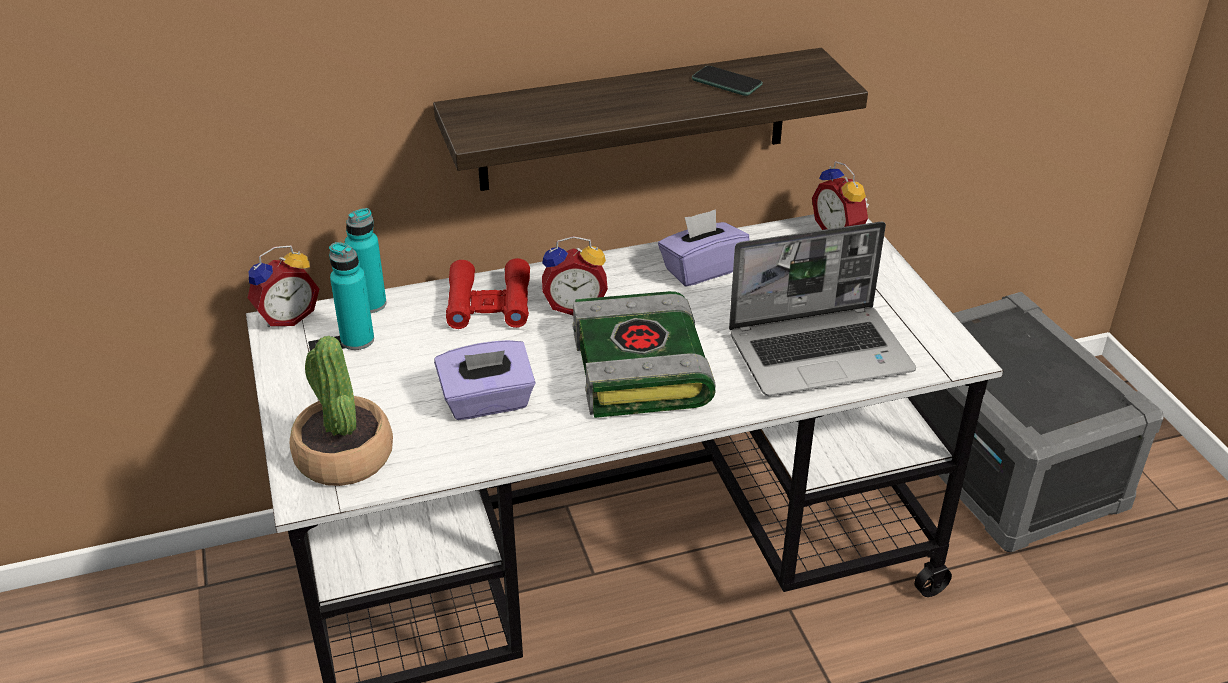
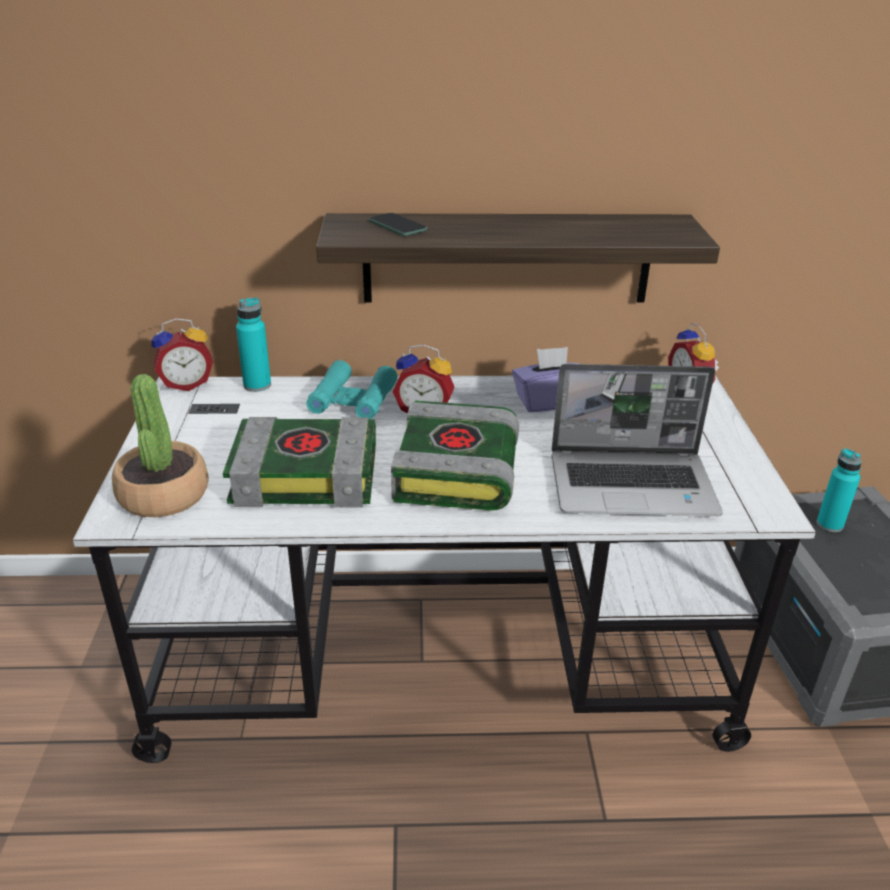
camera: 15 degrees right, 5 degrees down
turquoise bottle [329,242,374,350] -> turquoise bottle moved to [817,448,862,532]
purple tissue box [434,340,535,420] -> book [223,417,376,507]
red binoculars [446,258,530,329] -> turquoise binoculars [306,360,398,419]
phone [692,66,763,96] -> phone moved to [369,213,428,236]

